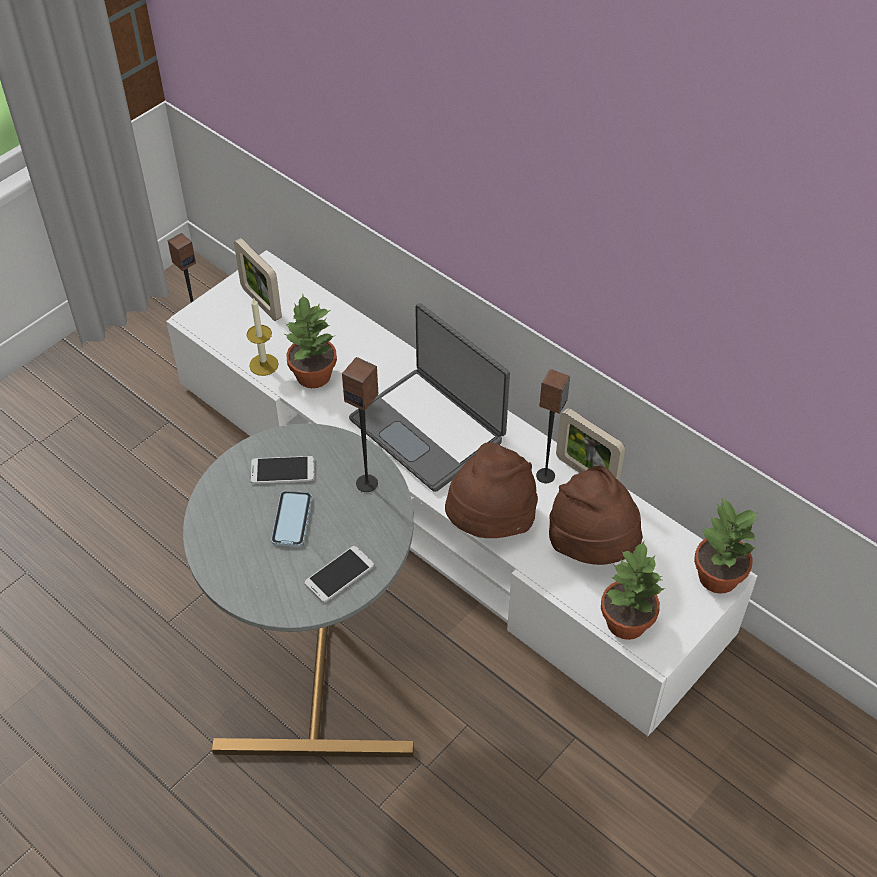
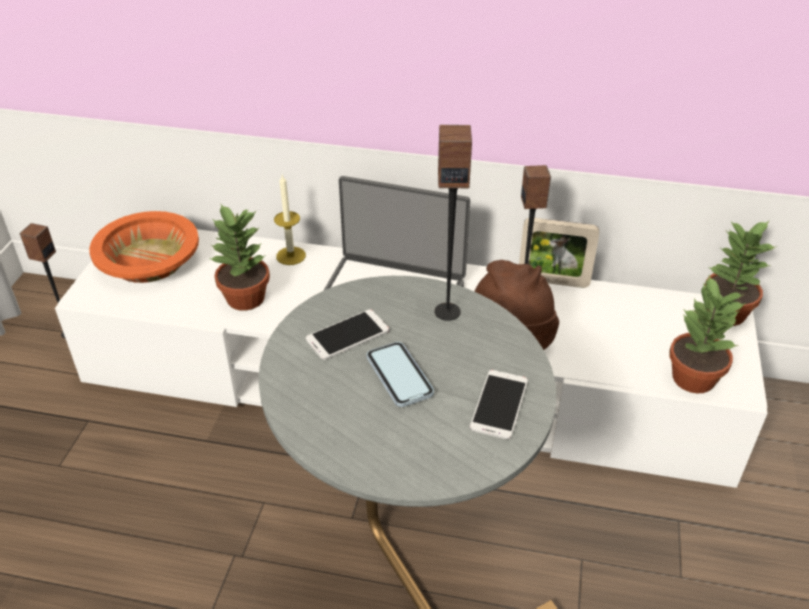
camera: 30 degrees left, 10 degrees down
picture frame [234,238,282,321] -> orange bowl [89,211,199,283]
candle [246,298,278,376] -> candle moved to [274,175,306,265]
brown hat [549,466,643,565] -> none

